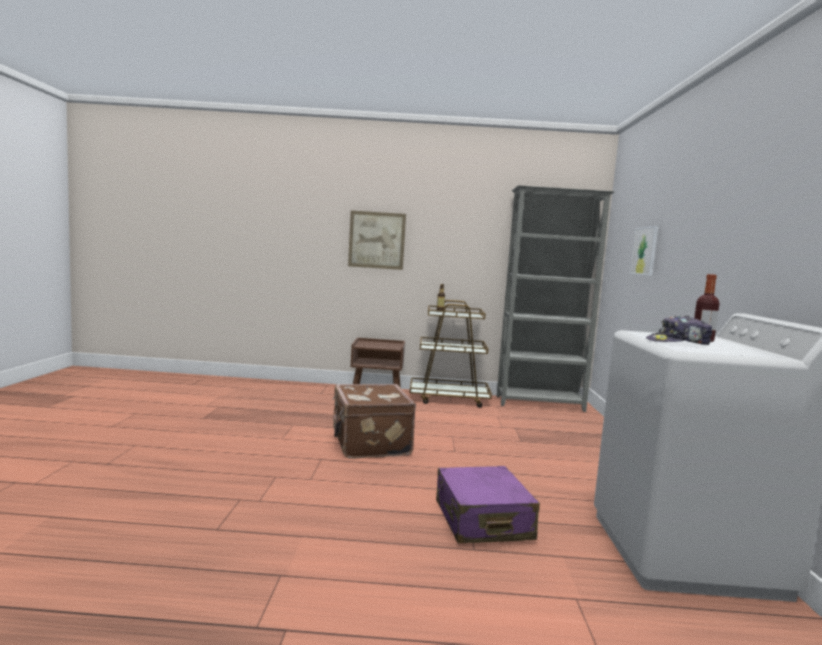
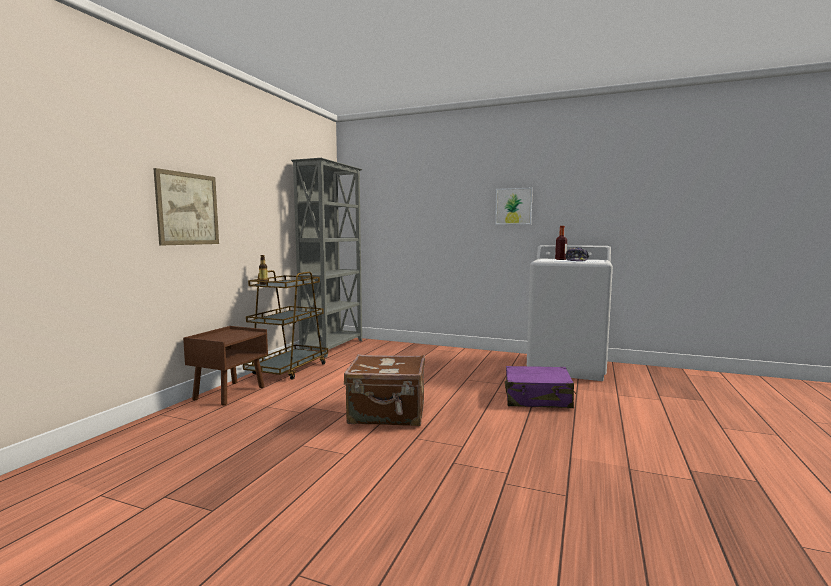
camera: 70 degrees left, 0 degrees up
picture [630,226,658,276] -> picture moved to [495,188,533,225]

